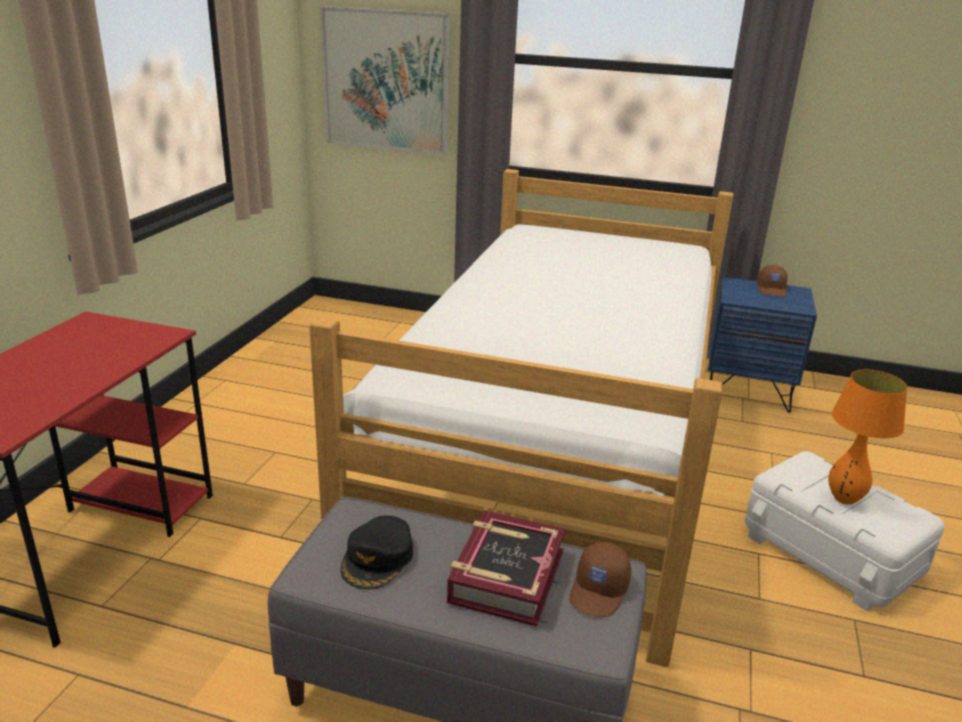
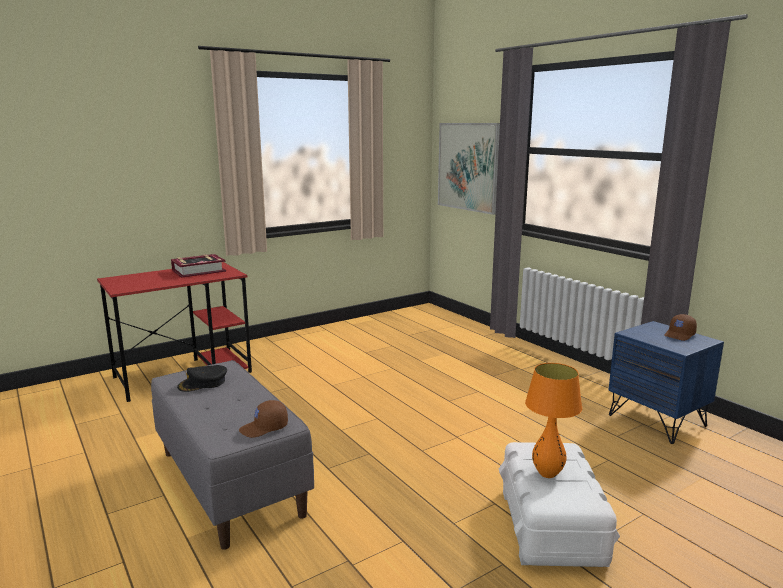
camera: 40 degrees right, 10 degrees down
bed [309,169,733,667] -> none
book [447,510,565,626] -> book moved to [171,254,226,278]

